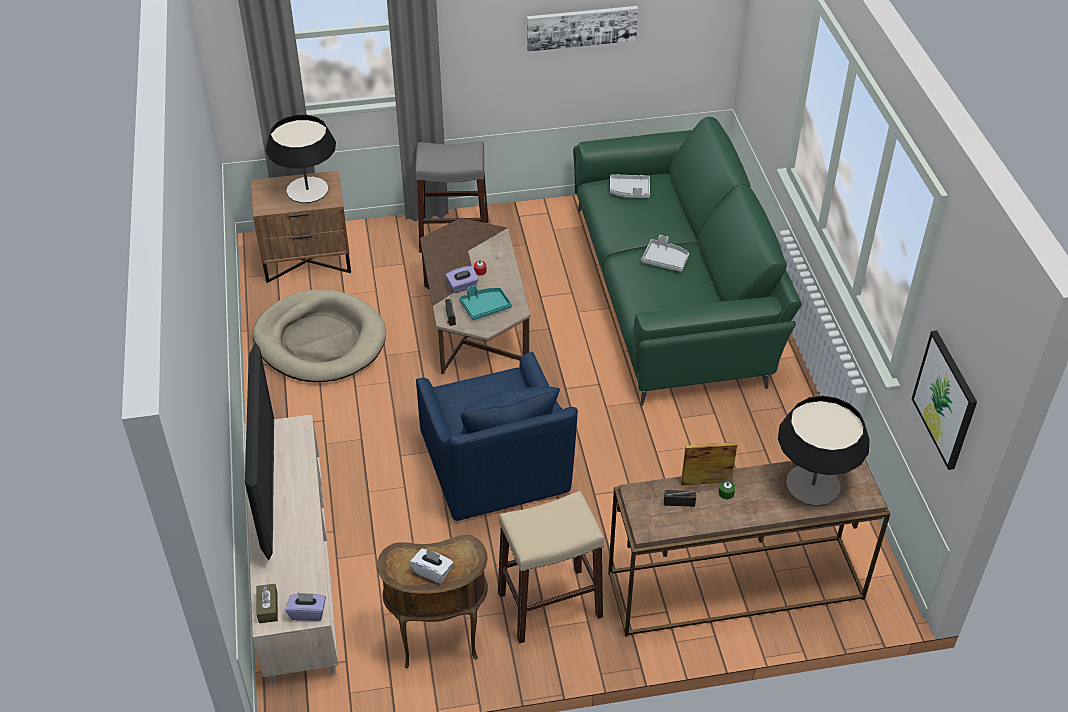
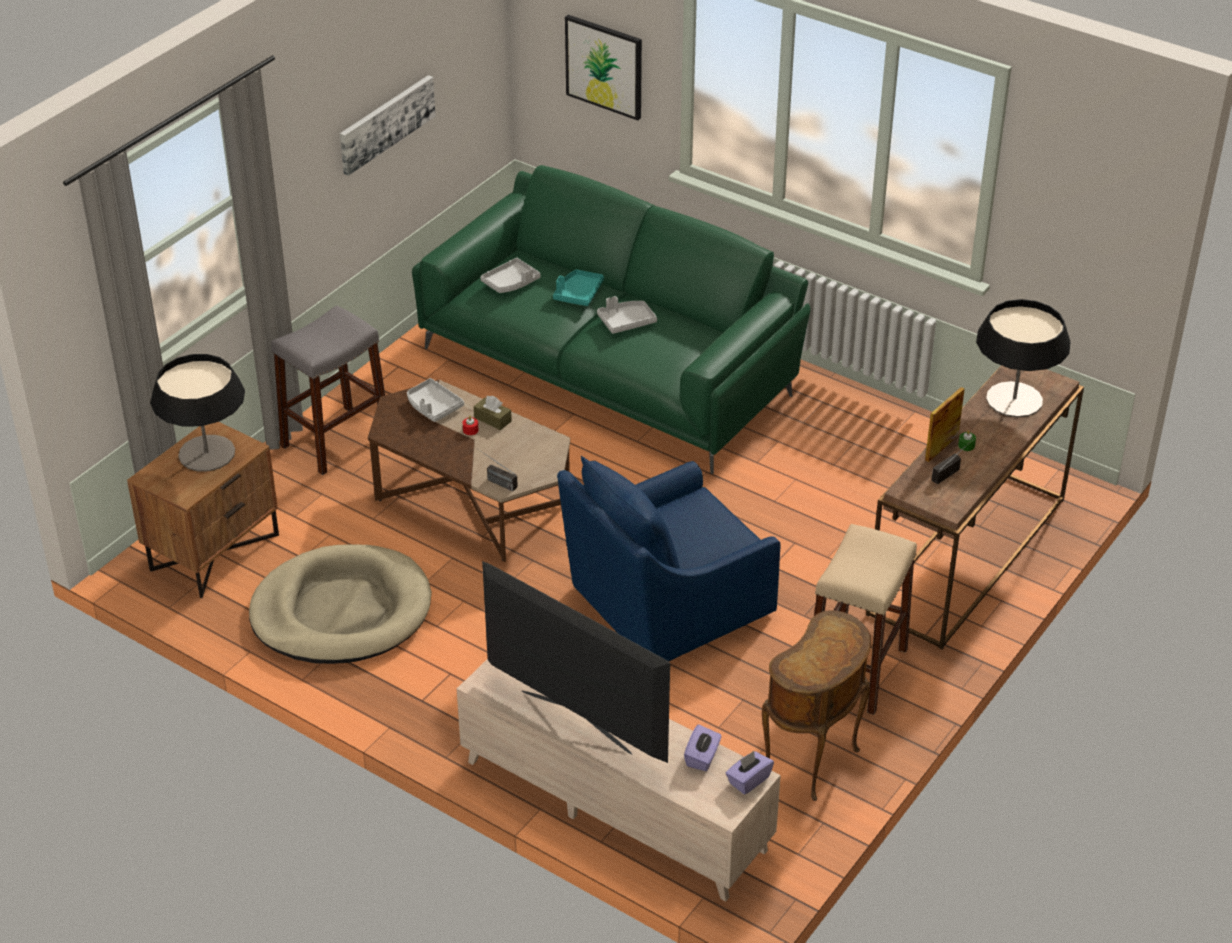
camera: 45 degrees left, 5 degrees down
brown tissue box [257,584,278,623] -> brown tissue box moved to [474,396,512,430]
white tissue box [410,549,453,584] -> none
blue armchair [416,352,578,521] -> blue armchair turned 120 degrees clockwise [557,456,781,662]
purple tissue box [446,266,479,293] -> purple tissue box moved to [684,724,722,771]
turquoise tray [459,285,512,320] -> turquoise tray moved to [553,269,604,306]
picture [912,331,977,470] -> picture moved to [565,15,642,120]
none -> grey tray [407,378,464,422]

